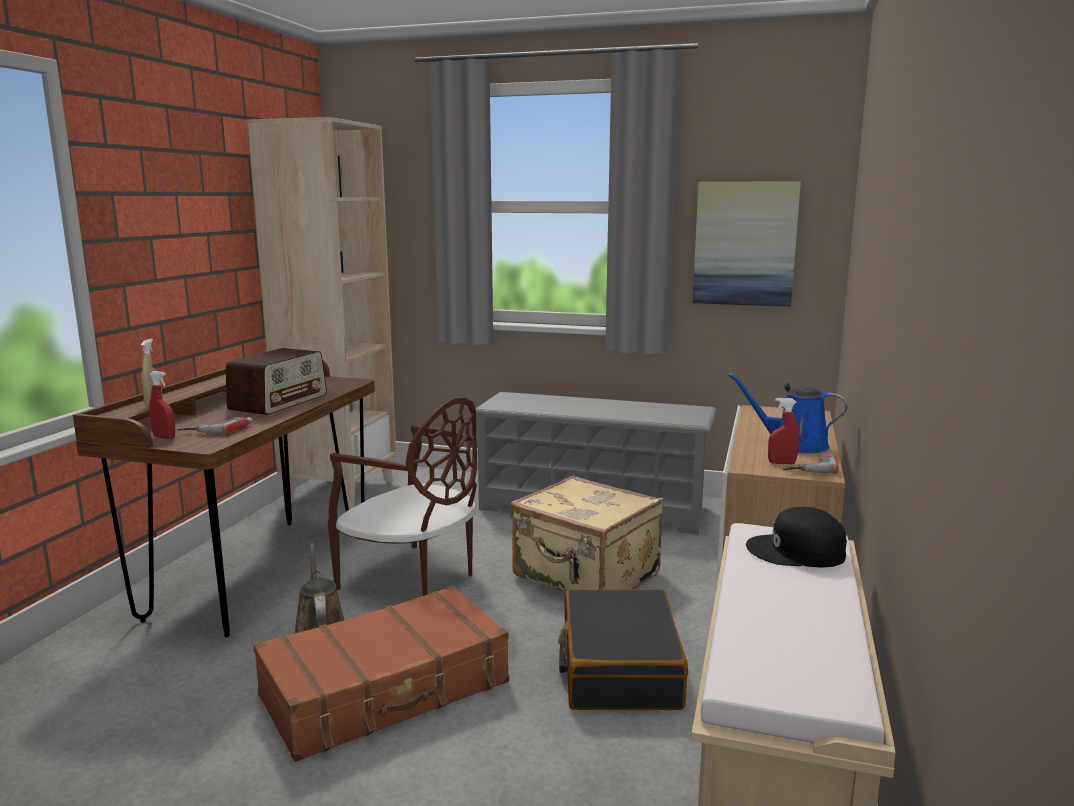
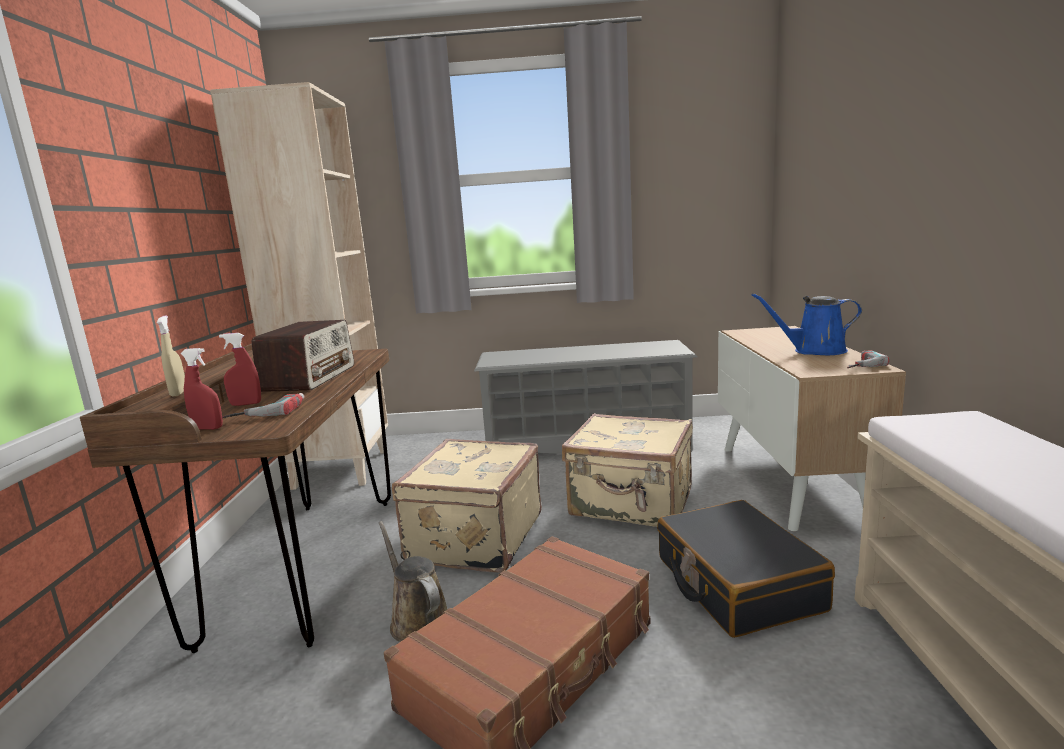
camera: 15 degrees left, 0 degrees up
brown chair [328,397,477,596] -> beige suitcase [392,439,542,573]
picture [693,181,801,307] -> none
black cap [746,507,847,568] -> none
red spray bottle [768,398,799,464] -> red spray bottle moved to [219,333,261,406]

